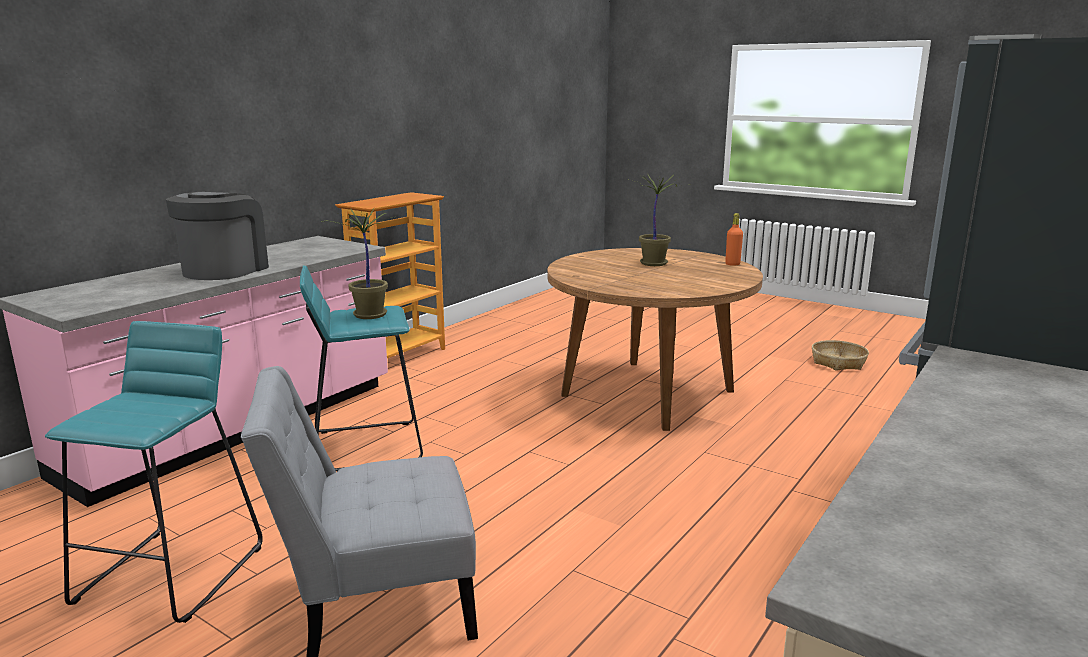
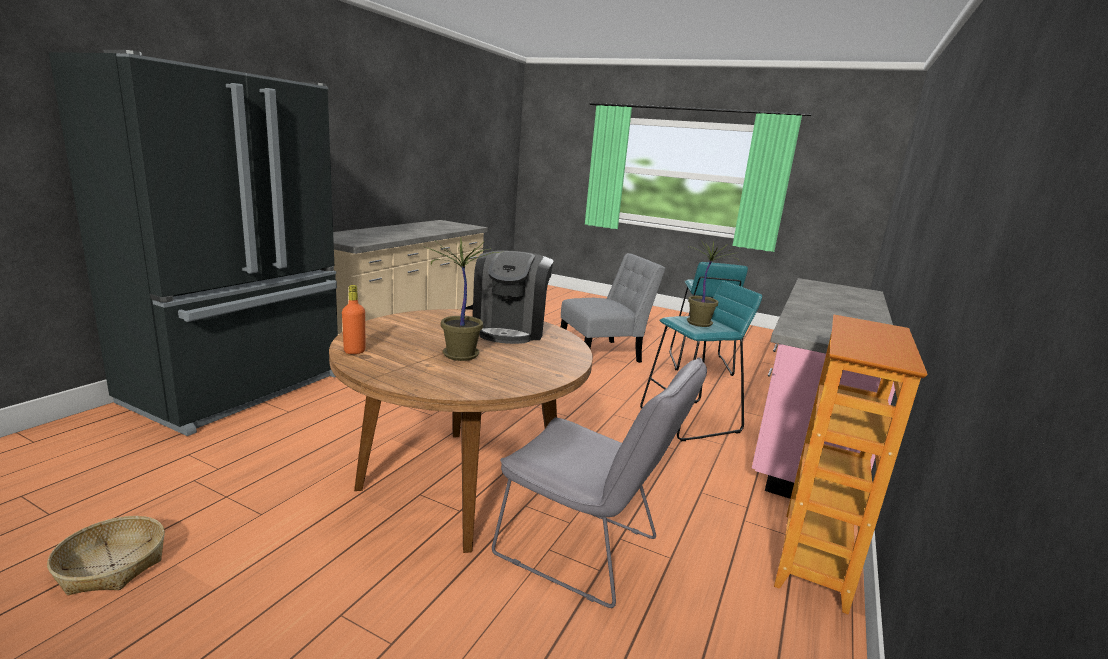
camera: 170 degrees right, 0 degrees up
coffee machine [166,192,269,280] -> coffee machine moved to [473,250,553,344]
none -> grey chair [492,357,707,608]

